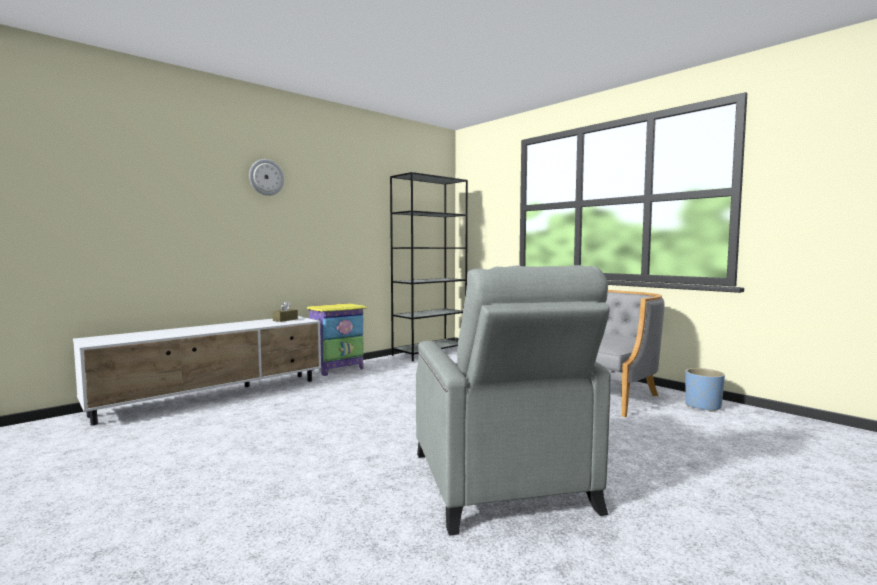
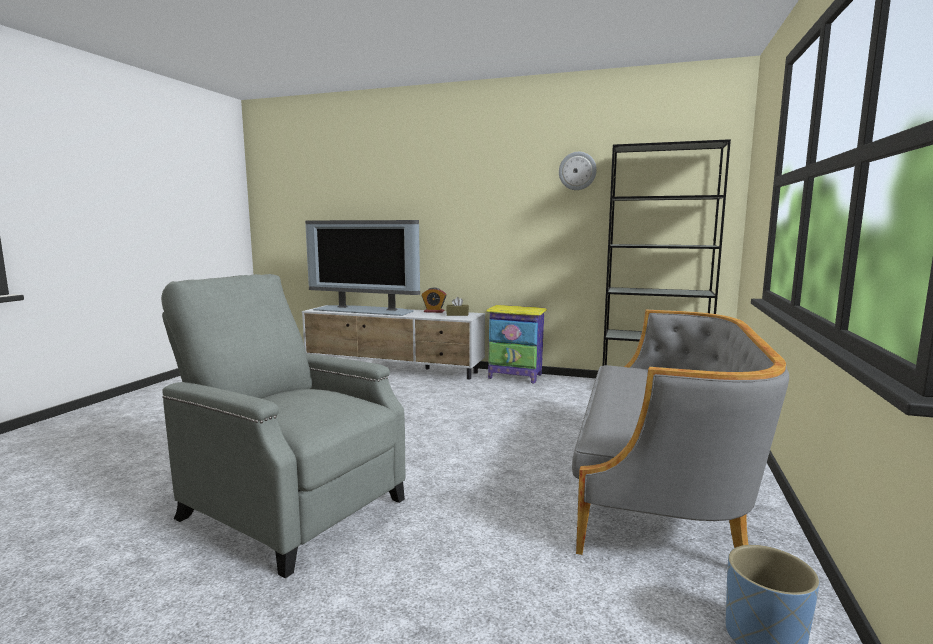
camera: 60 degrees right, 5 degrees up
wall clock [249,159,284,196] -> wall clock moved to [559,152,597,190]
grey armchair [416,265,611,536] -> grey armchair turned 75 degrees clockwise [161,274,405,578]
none -> television [305,220,420,316]
none -> alarm clock [421,288,447,313]

